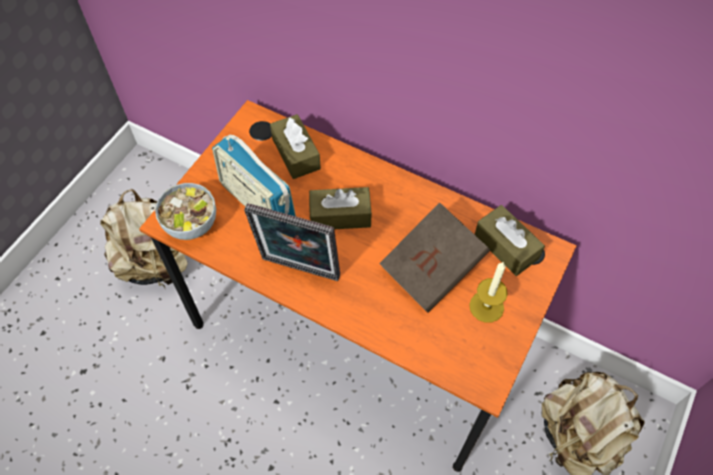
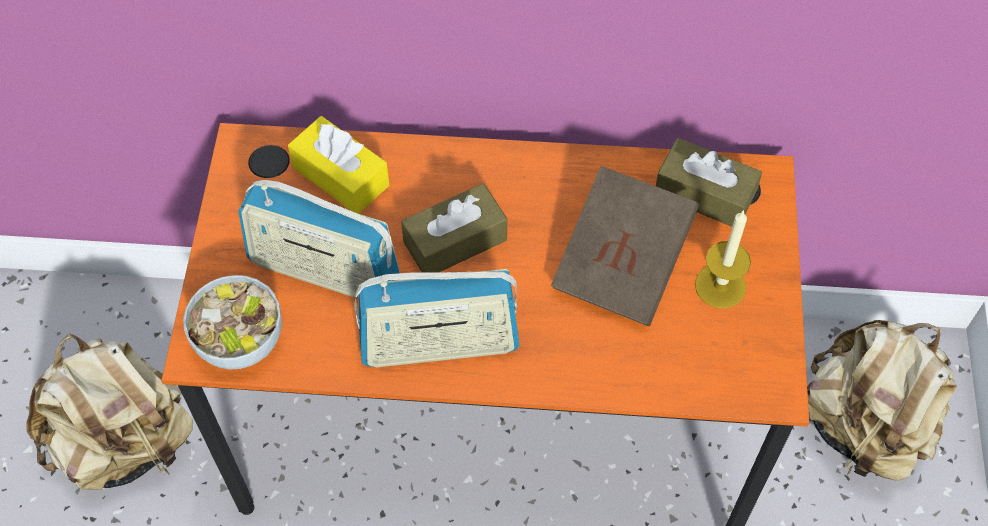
camera: 25 degrees left, 0 degrees up
picture frame [244,203,340,281] -> radio [354,269,520,367]
brown tissue box [270,114,321,179] -> yellow tissue box [288,116,389,214]

